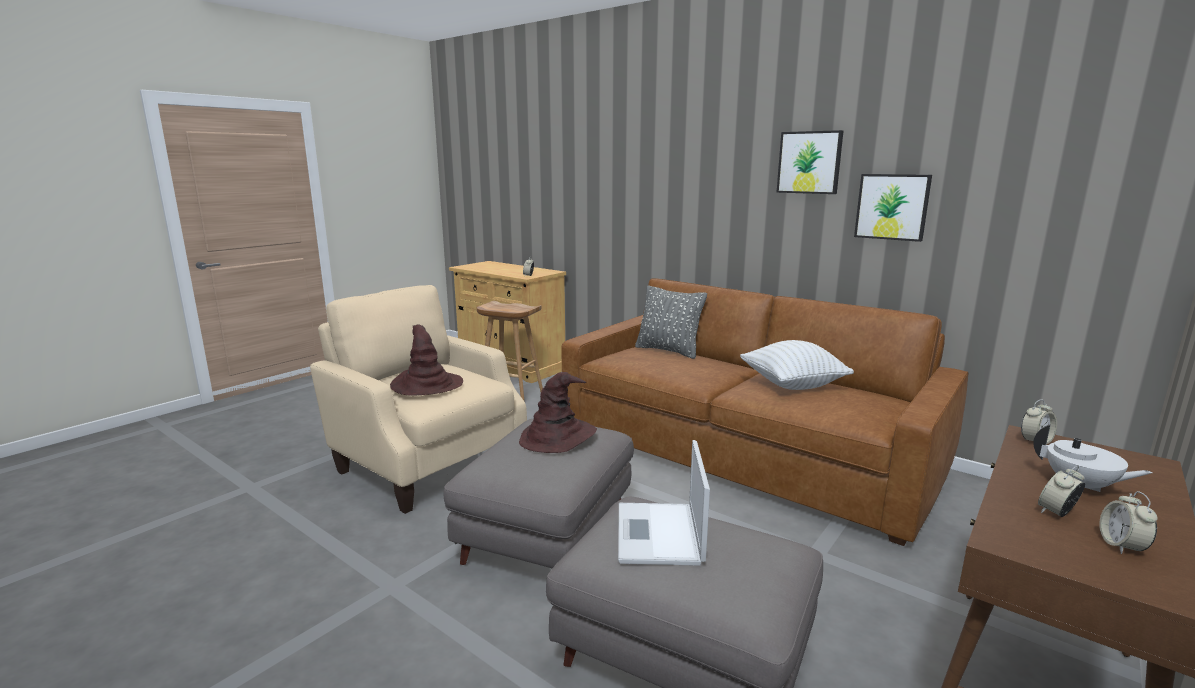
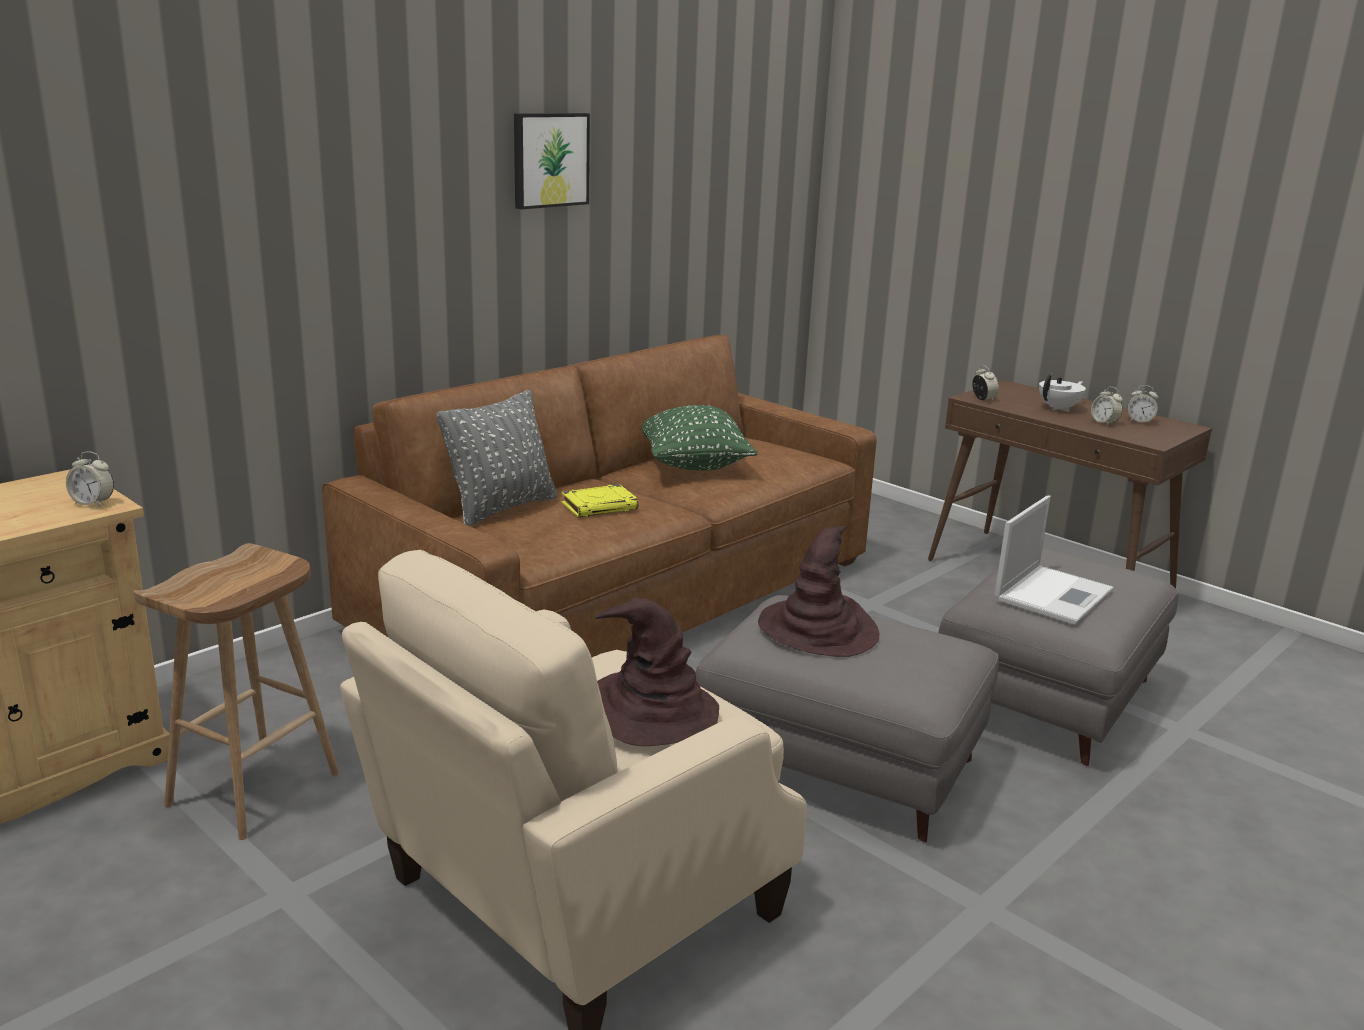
camera: 85 degrees left, 5 degrees up
laptop [618,440,710,566] -> laptop turned 60 degrees counterclockwise [995,496,1114,625]
white pillow [740,340,854,390] -> green pillow [642,405,758,471]
picture [854,174,932,242] -> none
none -> yellow book [562,484,638,517]

